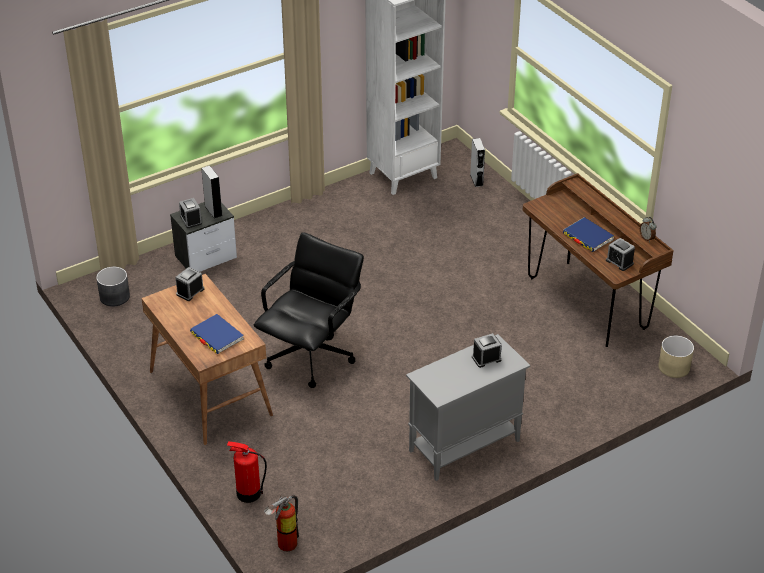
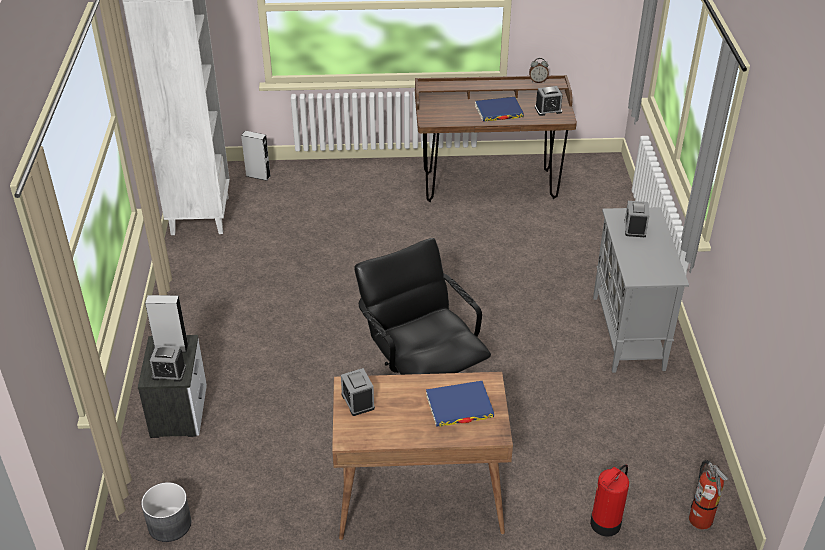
camera: 60 degrees left, 0 degrees up
beige planter [658,335,694,378] -> none

